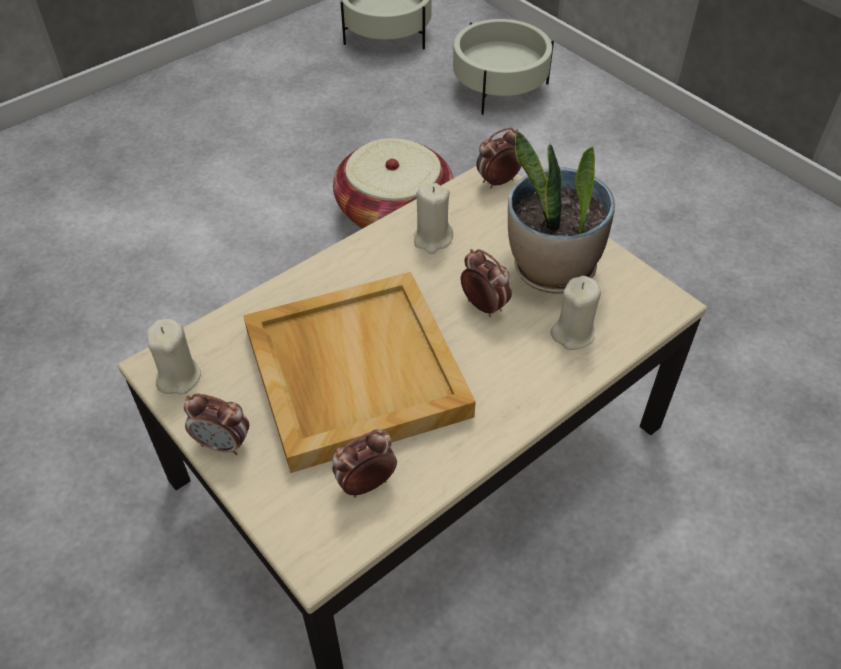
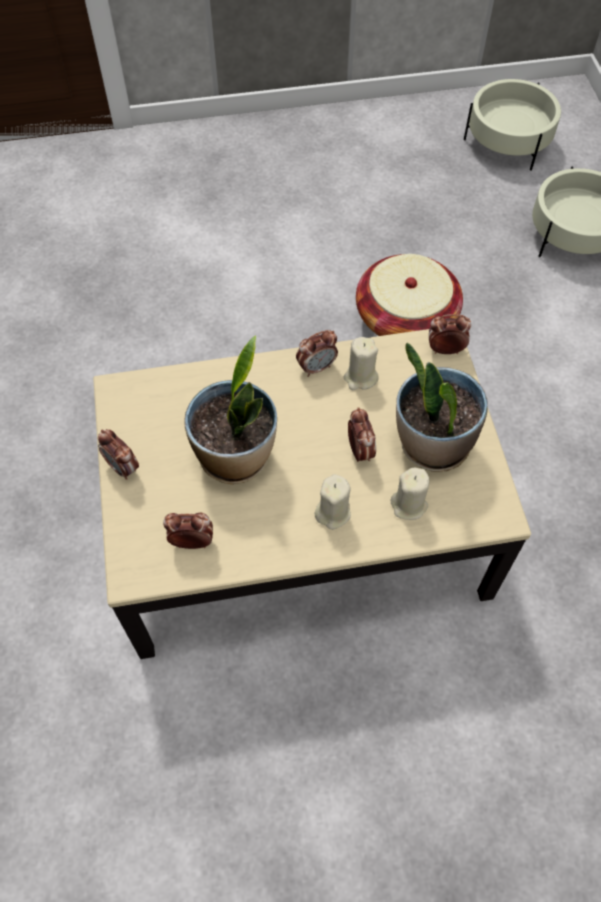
camera: 30 degrees right, 10 degrees up
beige candle [147,319,201,395] -> beige candle moved to [315,474,351,530]
beige tray [243,272,476,473] -> potted plant [184,335,277,484]
none -> alarm clock [296,330,338,377]

